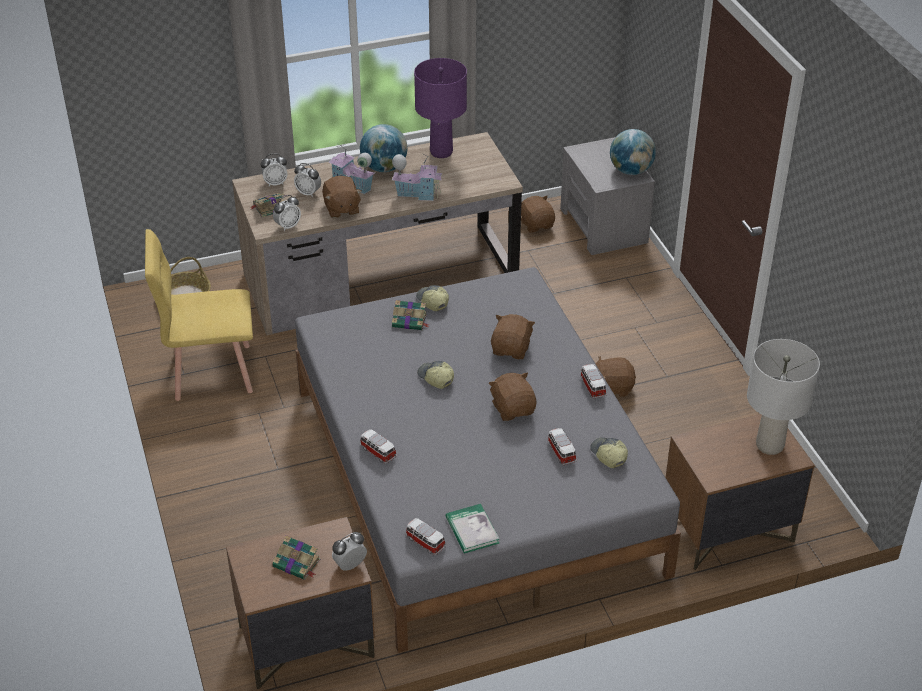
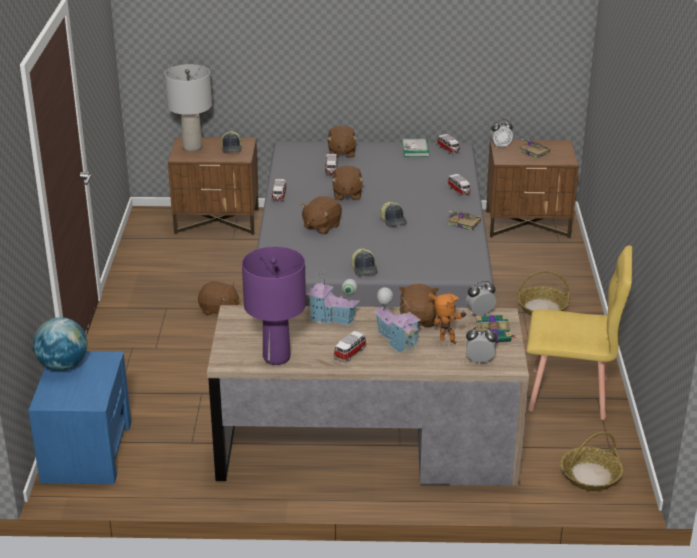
camera: 160 degrees left, 10 degrees down
alarm clock [294,163,321,197] -> toy robot [428,293,467,344]
globe [360,124,408,172] -> toy car [334,331,366,362]
book [392,300,430,330] -> book moved to [448,211,481,231]
brown plush toy [521,196,555,233] -> brown plush toy moved to [327,125,358,158]
grey nightstand [560,137,655,255] -> blue nightstand [28,351,131,484]
cap [590,437,628,468] -> cap moved to [221,131,242,153]
none -> basket [517,271,569,315]

